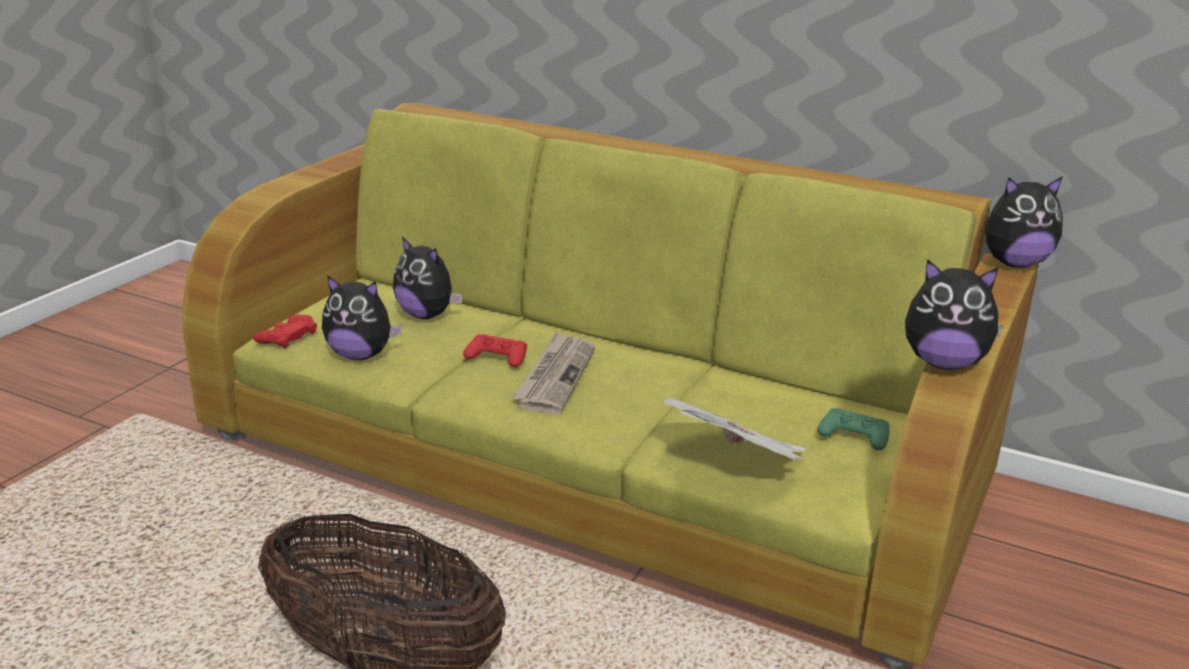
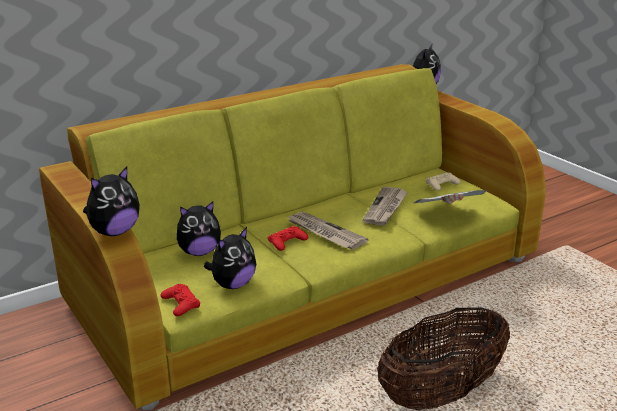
camera: 60 degrees left, 0 degrees up
green game controller [817,408,889,450] -> beige game controller [425,173,461,191]
plush toy [905,259,1004,370] -> plush toy moved to [83,167,140,236]
none -> newspaper [362,187,408,226]

